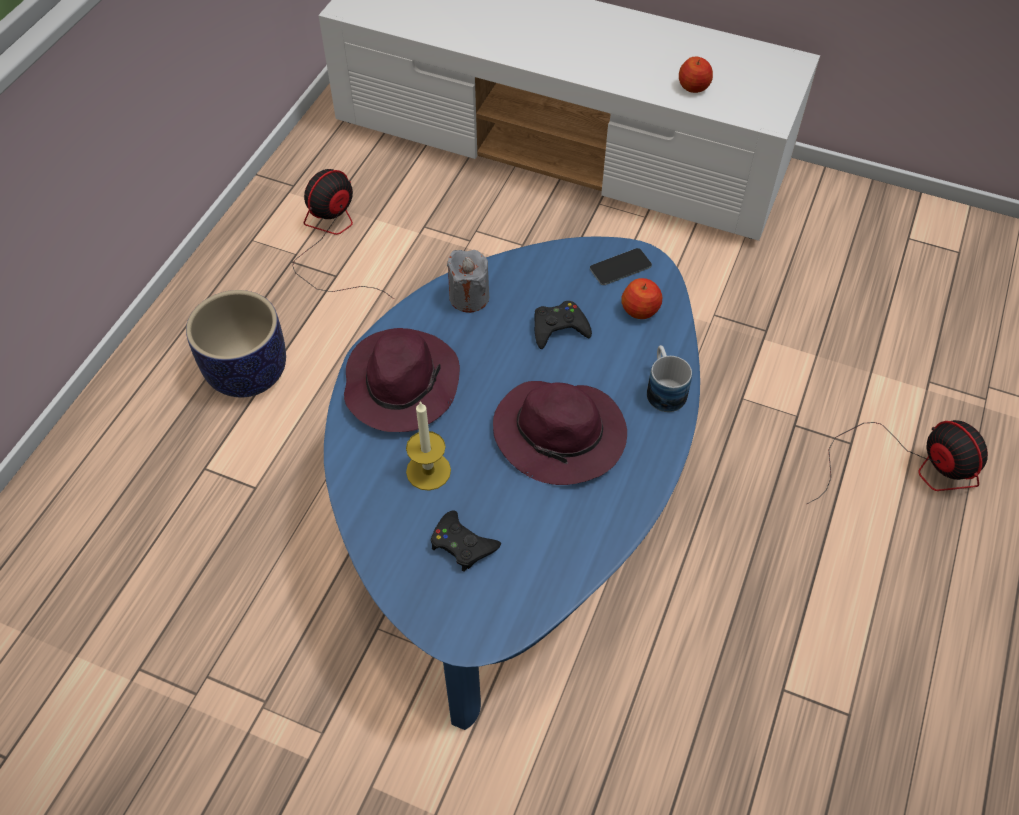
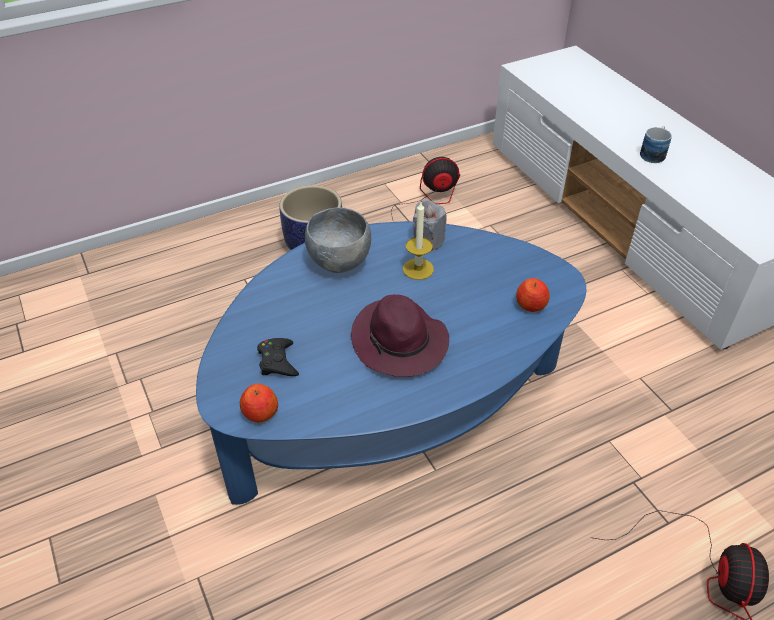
camera: 40 degrees right, 10 degrees down
purple hat [344,328,460,432] -> grey bowl [305,207,371,273]
candle [406,401,451,491] -> candle moved to [403,202,434,280]
black game controller [534,301,592,349] -> none
phone [590,248,652,285] -> none
mug [647,345,692,412] -> mug moved to [640,126,672,163]
apple [679,57,713,93] -> apple moved to [240,383,278,422]

